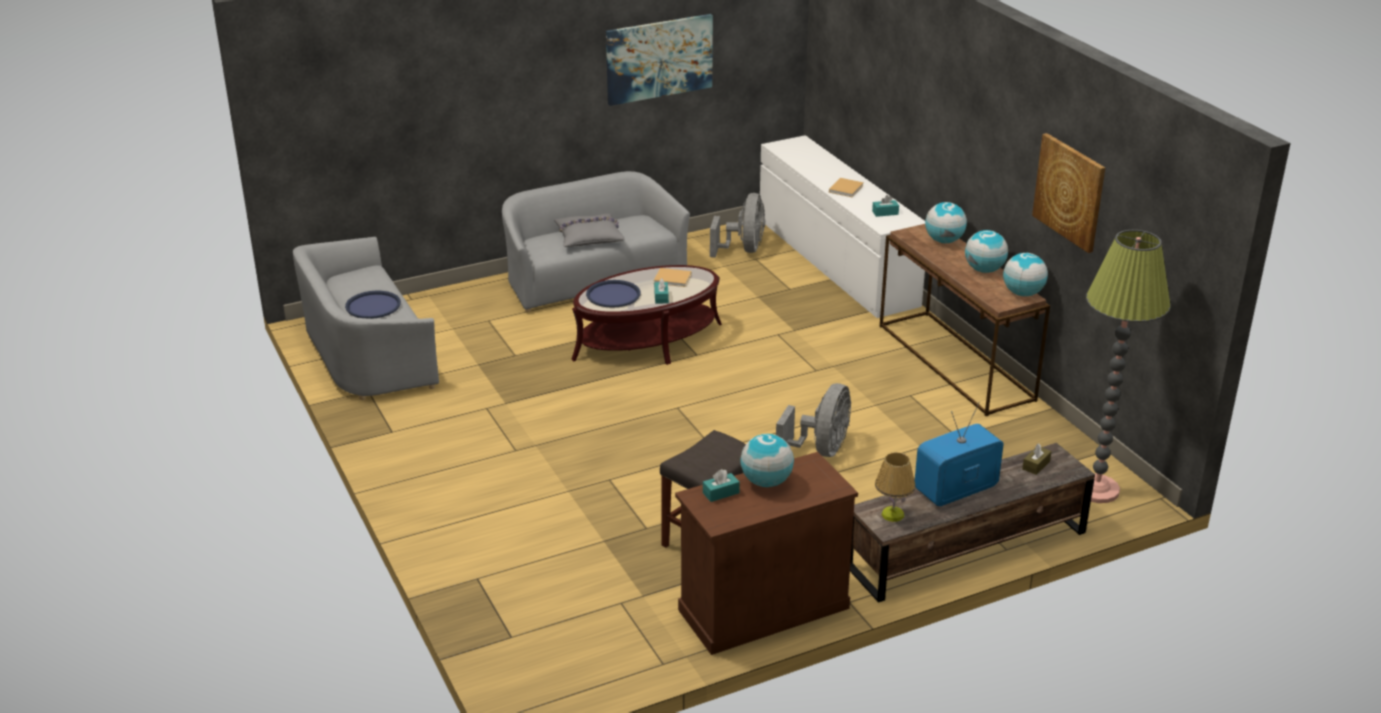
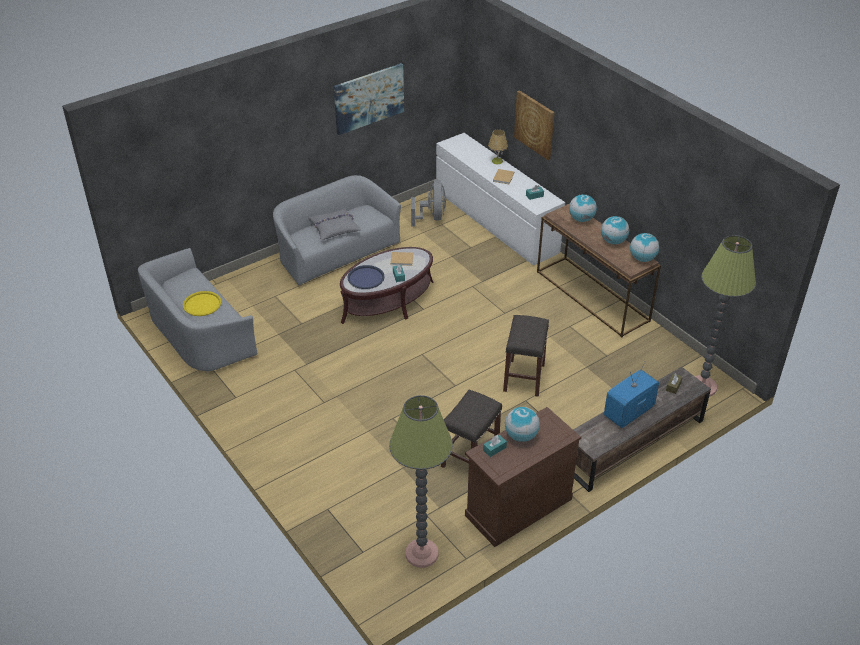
camera: 10 degrees left, 10 degrees up
blue tray [345,291,401,319] -> yellow tray [183,291,221,316]
grey fan [776,383,851,457] -> grey stool [503,315,549,397]
table lamp [875,452,916,522] -> table lamp moved to [488,129,508,164]
picture [1032,133,1105,253] -> picture moved to [514,90,555,160]
none -> floor lamp [389,395,453,568]

